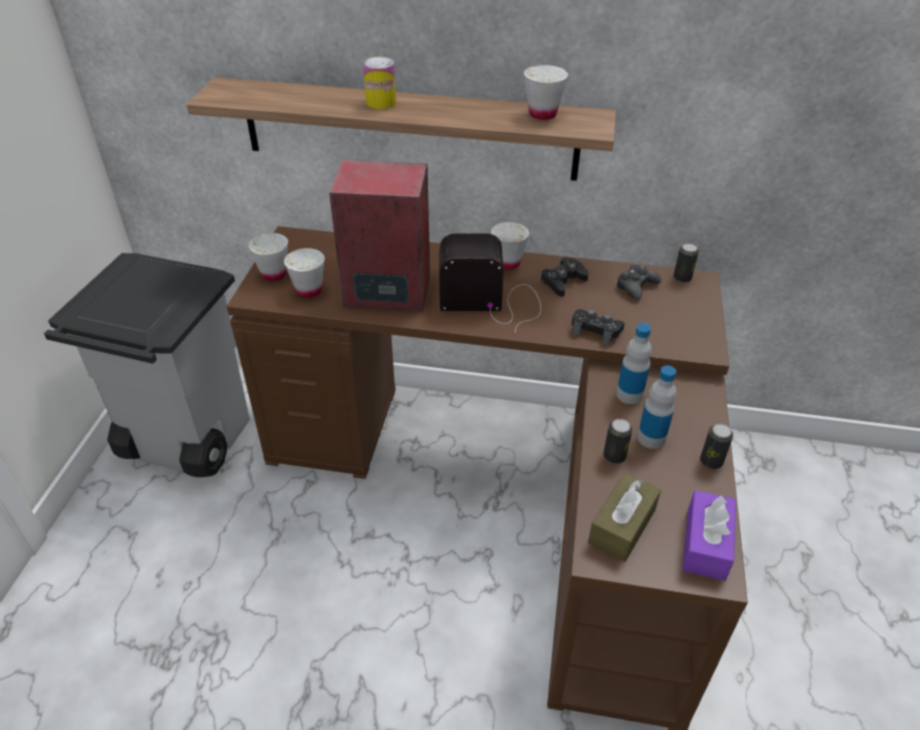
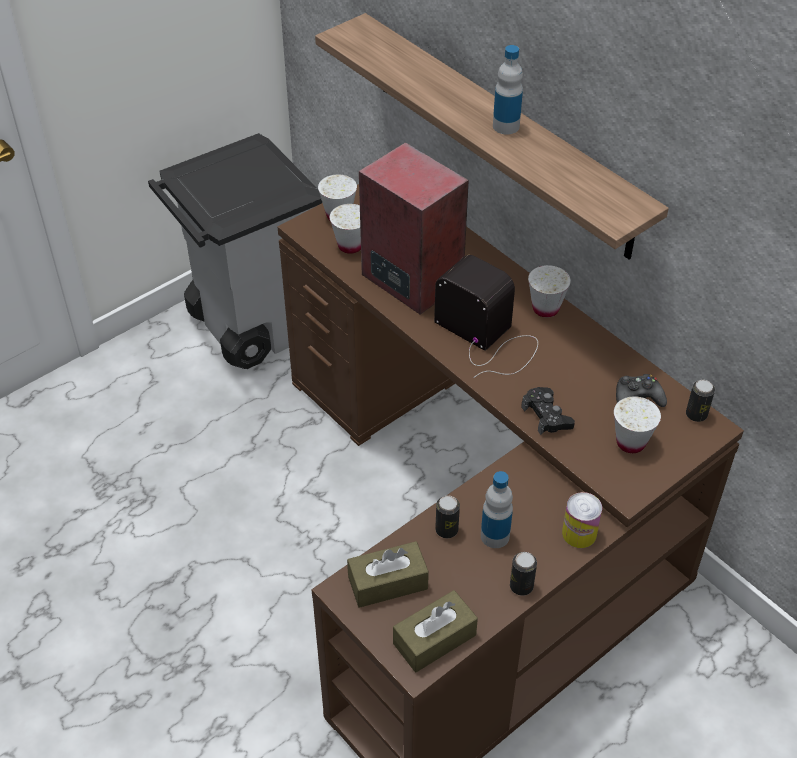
camera: 40 degrees right, 5 degrees up
can [363,57,396,109] -> can moved to [562,492,602,548]
white cup [524,65,568,120] -> white cup moved to [614,396,661,453]
black game controller [540,257,588,297] -> none
bottle [616,323,652,404] -> bottle moved to [493,45,523,135]
purple tissue box [683,490,736,581] -> brown tissue box [393,590,478,672]

